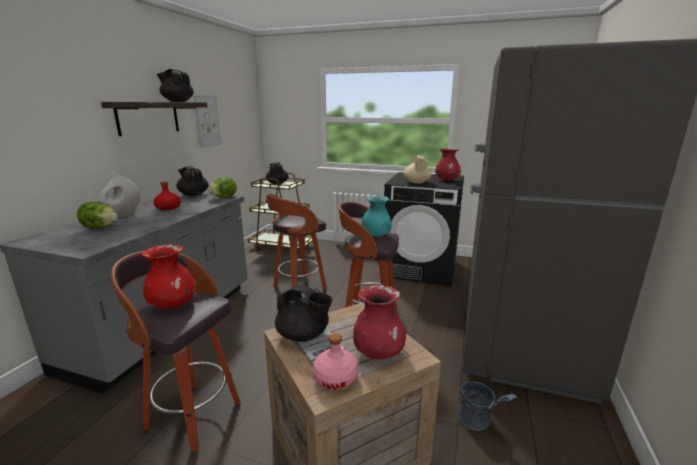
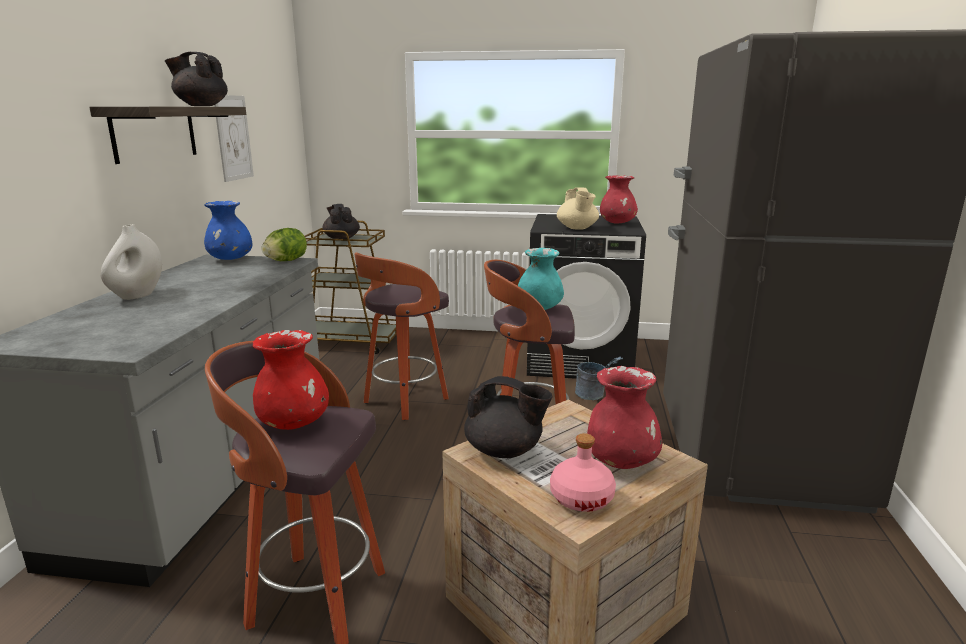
camera: 10 degrees left, 0 degrees up
lettuce [77,202,118,229] -> none
red bottle [154,182,181,210] -> none
black teapot [176,166,209,196] -> blue vase [204,201,252,260]
grey bucket [457,381,517,431] -> grey bucket moved to [575,357,623,400]

